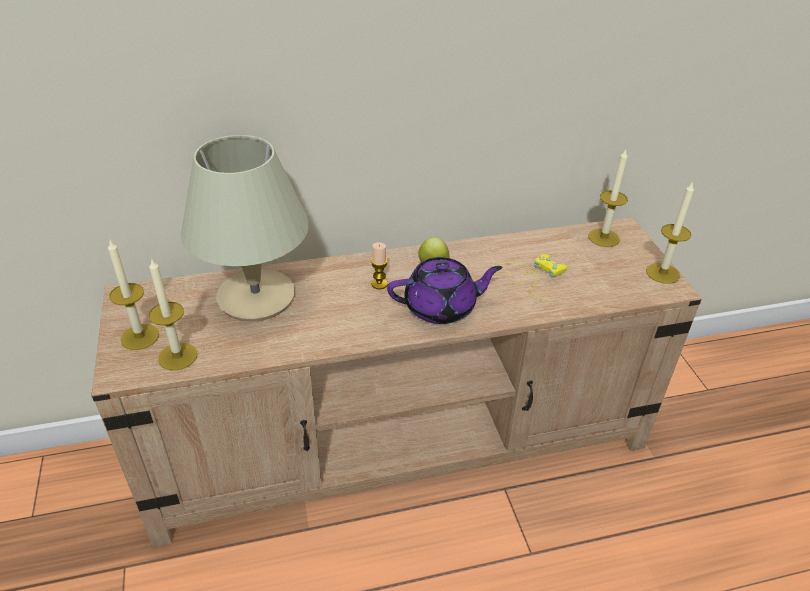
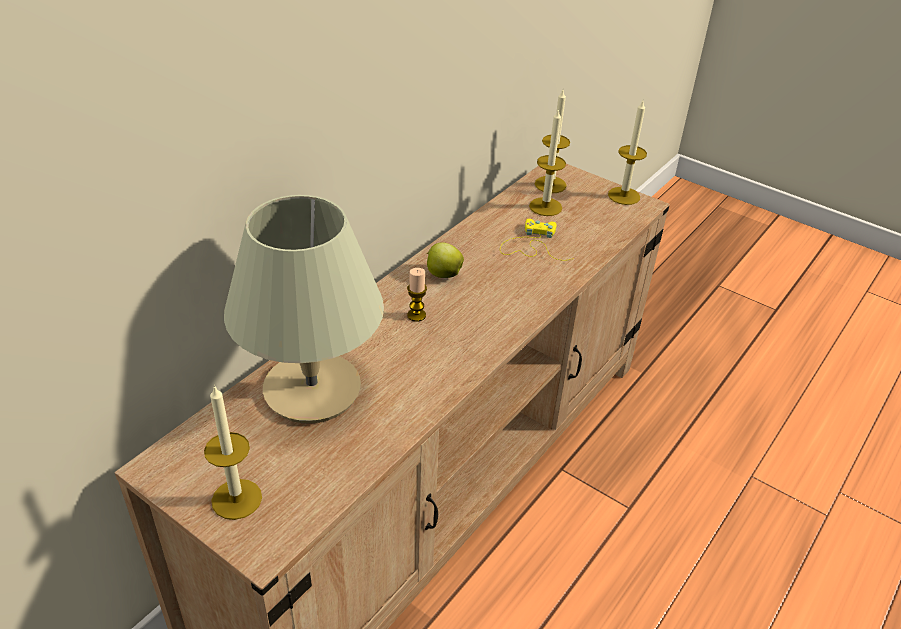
camera: 40 degrees left, 0 degrees up
candle [149,257,197,371] -> candle moved to [529,108,566,216]
purple teapot [387,257,503,324] -> none

